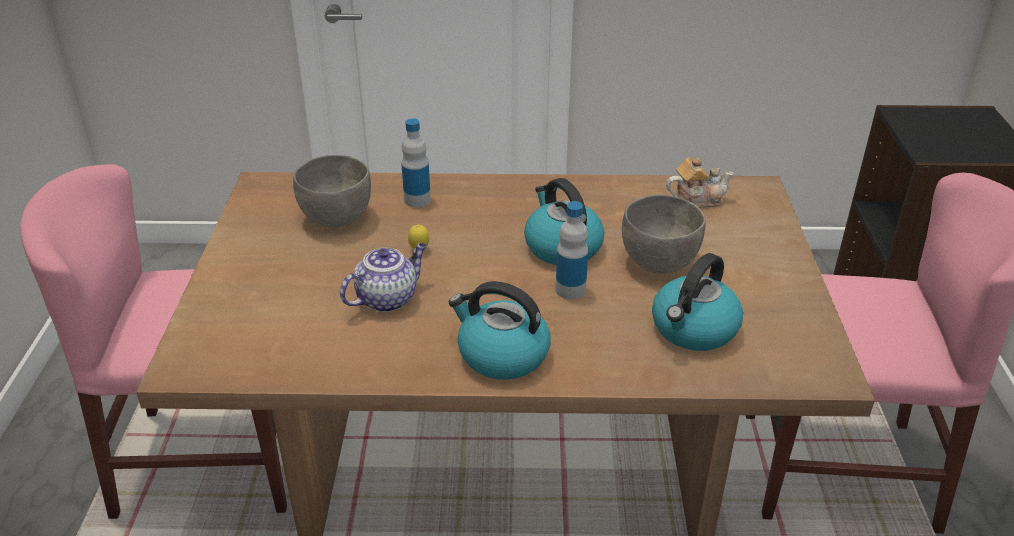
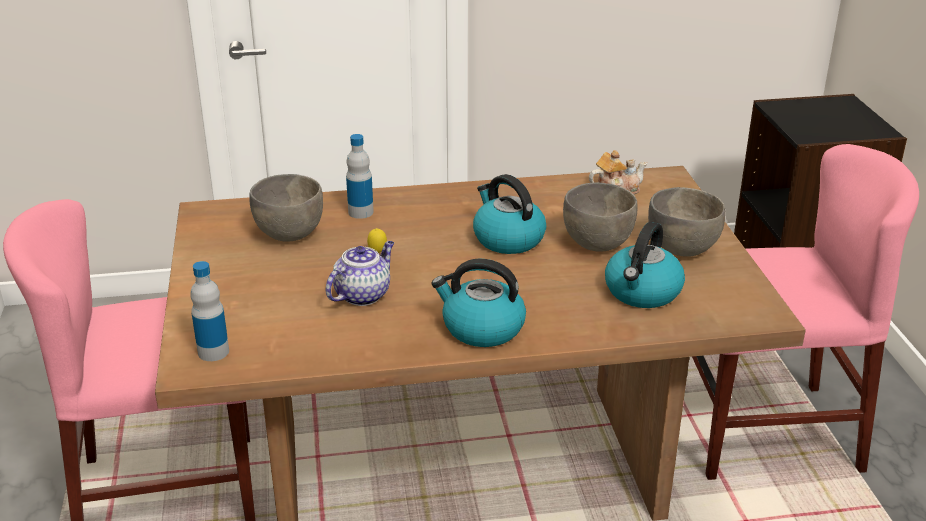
camera: 10 degrees left, 5 degrees down
bottle [556,201,588,300] -> bottle moved to [190,261,229,361]
none -> grey bowl [648,187,726,257]

